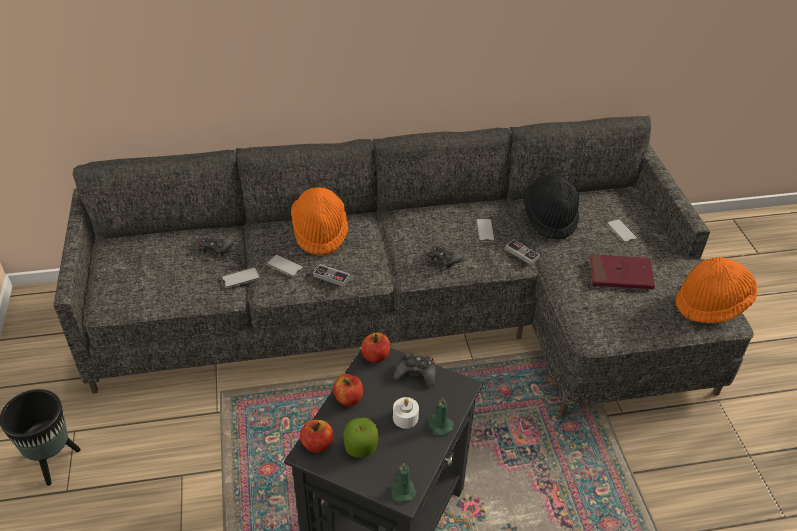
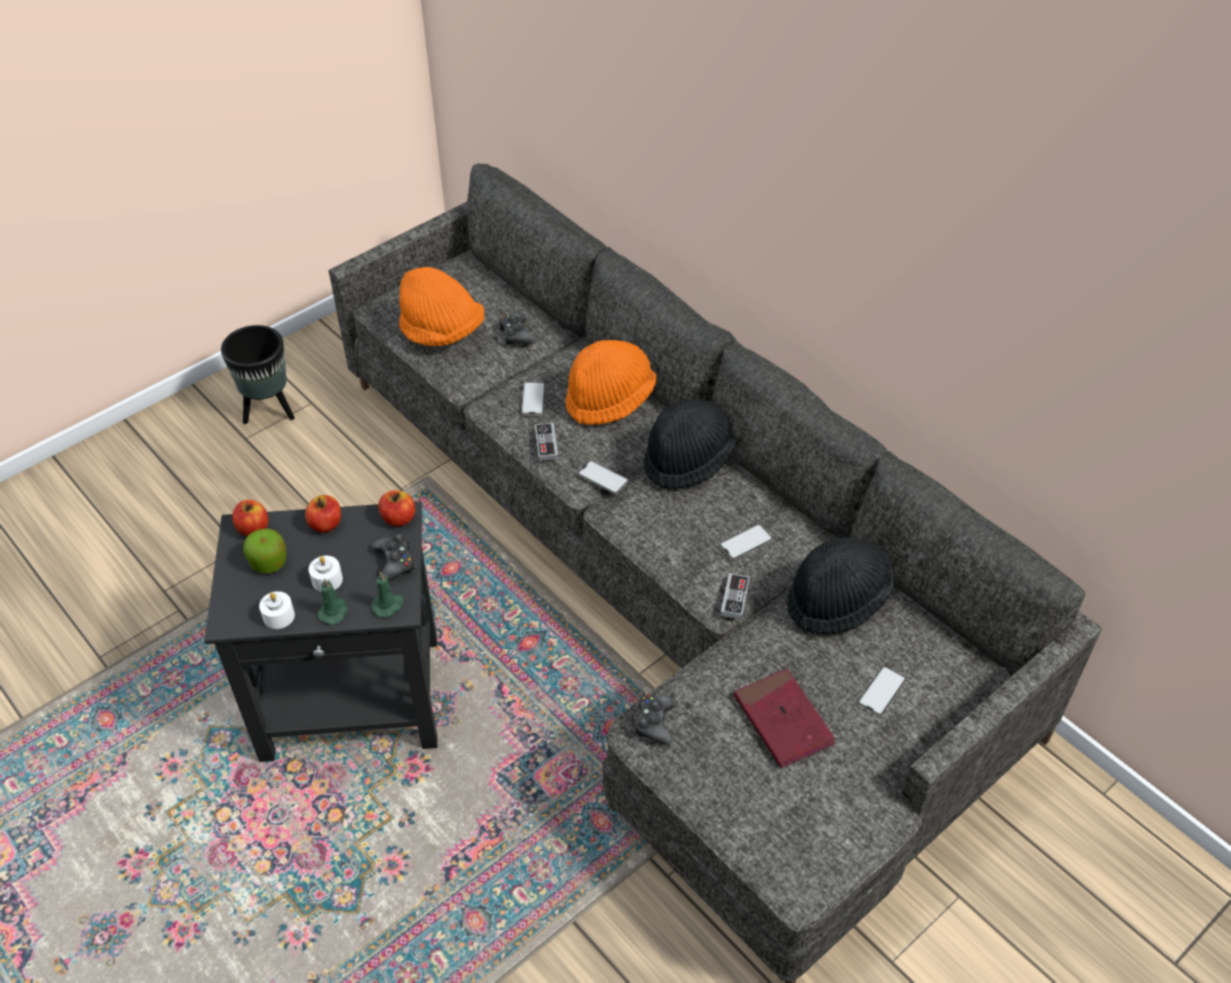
camera: 60 degrees right, 5 degrees up
phone [221,267,260,288] -> phone moved to [577,460,629,494]
green candle [391,463,416,502] -> green candle moved to [371,571,404,618]
black game controller [429,243,464,269] -> black game controller moved to [634,695,677,745]
orange hat [676,257,757,323] -> orange hat moved to [399,267,484,346]
none -> white candle [259,591,295,629]
none -> black hat [644,399,738,490]

